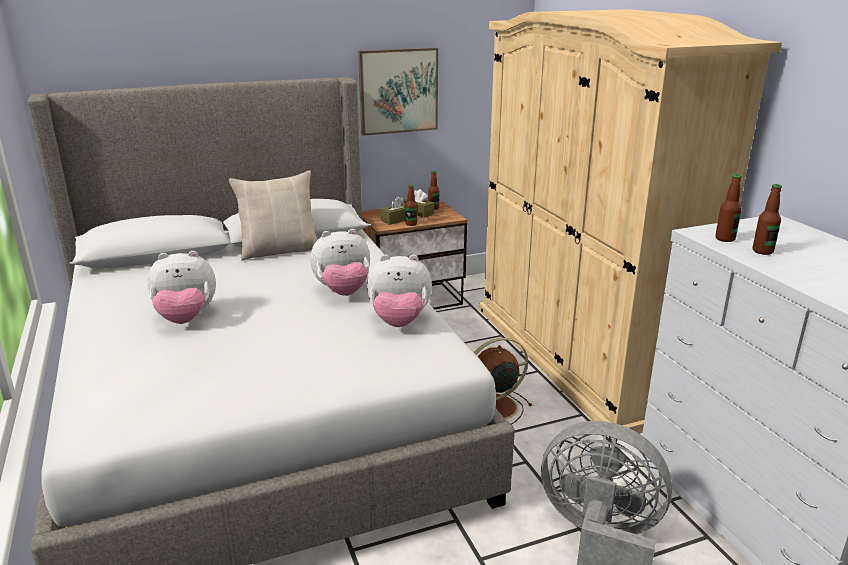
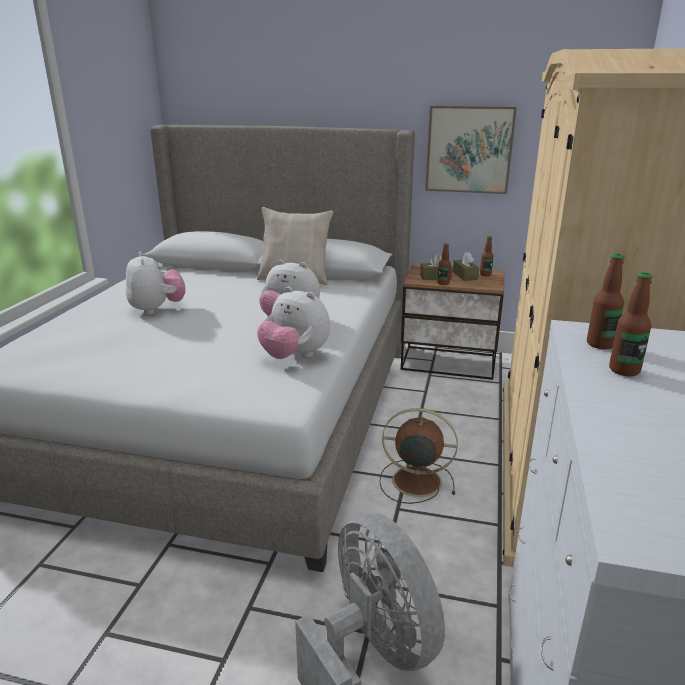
camera: 35 degrees right, 0 degrees up
plush toy [148,251,216,324] -> plush toy turned 135 degrees counterclockwise [126,252,186,315]

